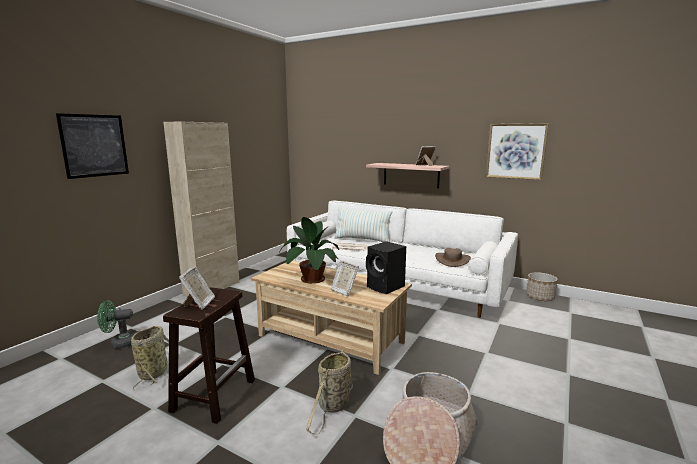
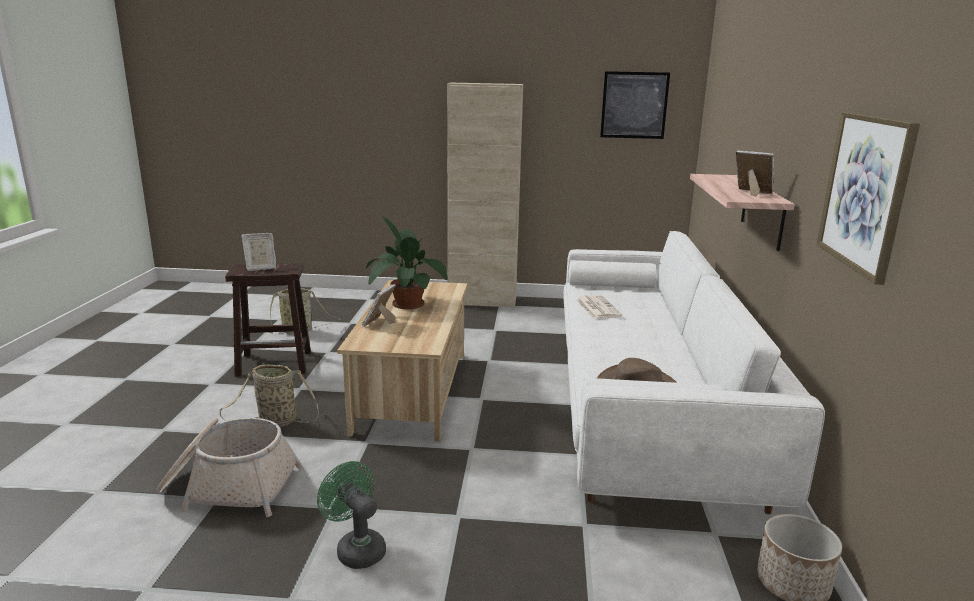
camera: 65 degrees right, 5 degrees up
picture [56,113,129,179] -> picture moved to [600,71,670,139]
green fan [97,300,135,349] -> green fan moved to [317,461,386,569]
pillow [334,207,393,242] -> none
black speaker [366,241,406,294] -> none

